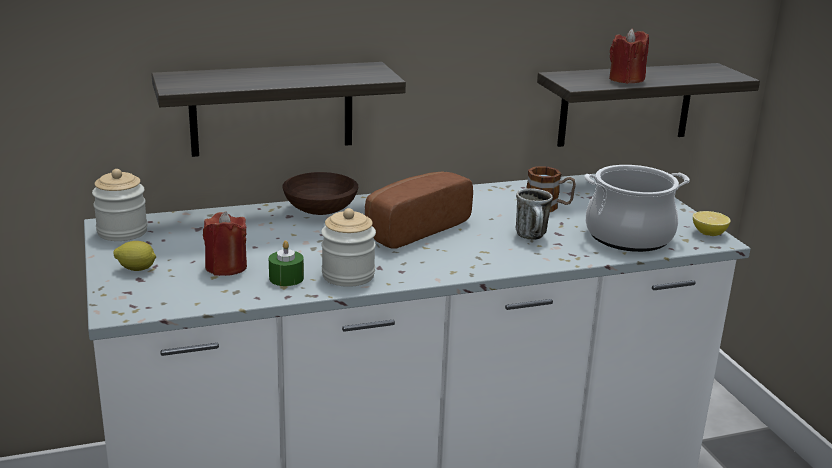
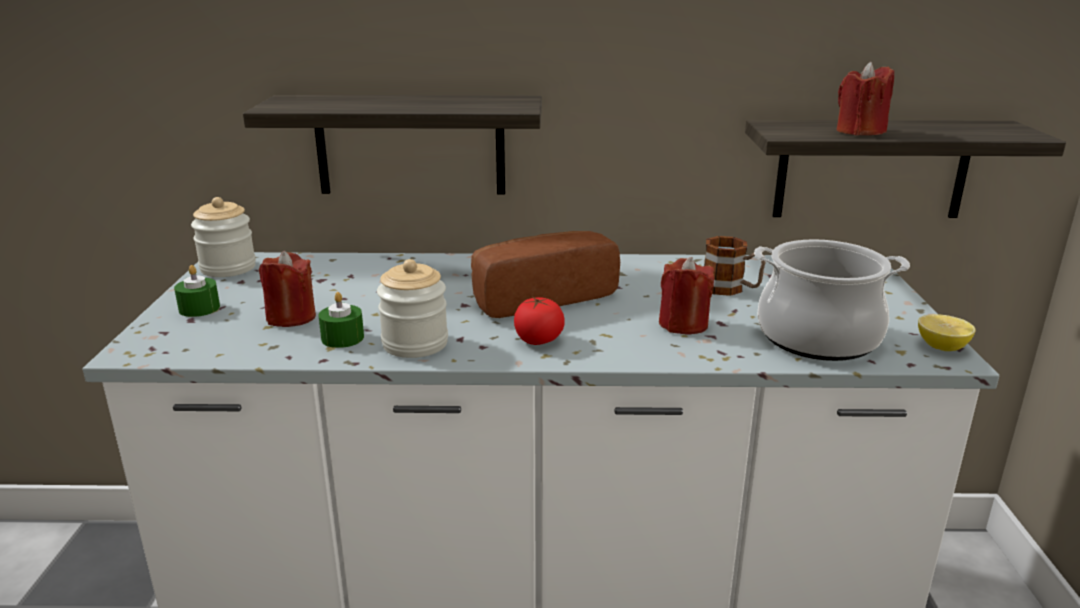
camera: 20 degrees right, 0 degrees up
lemon [113,241,156,271] -> green candle [174,265,220,317]
brown bowl [282,172,358,215] -> none
mug [515,188,553,240] -> red candle [659,257,715,334]
none -> tomato [514,297,565,345]

